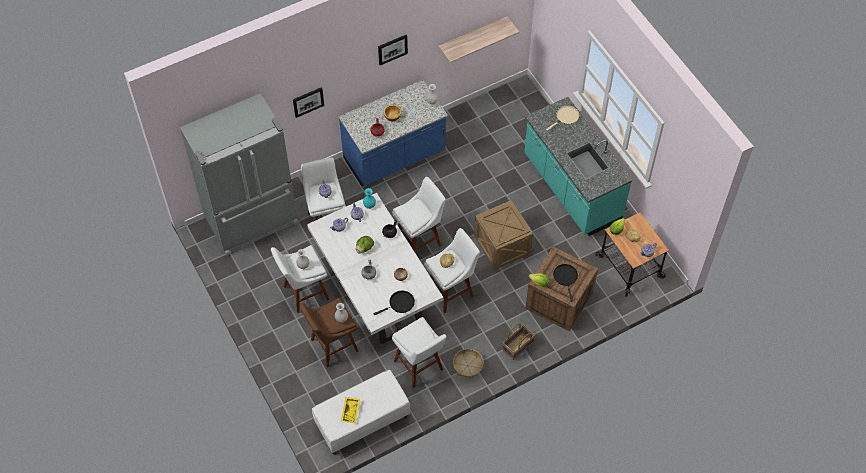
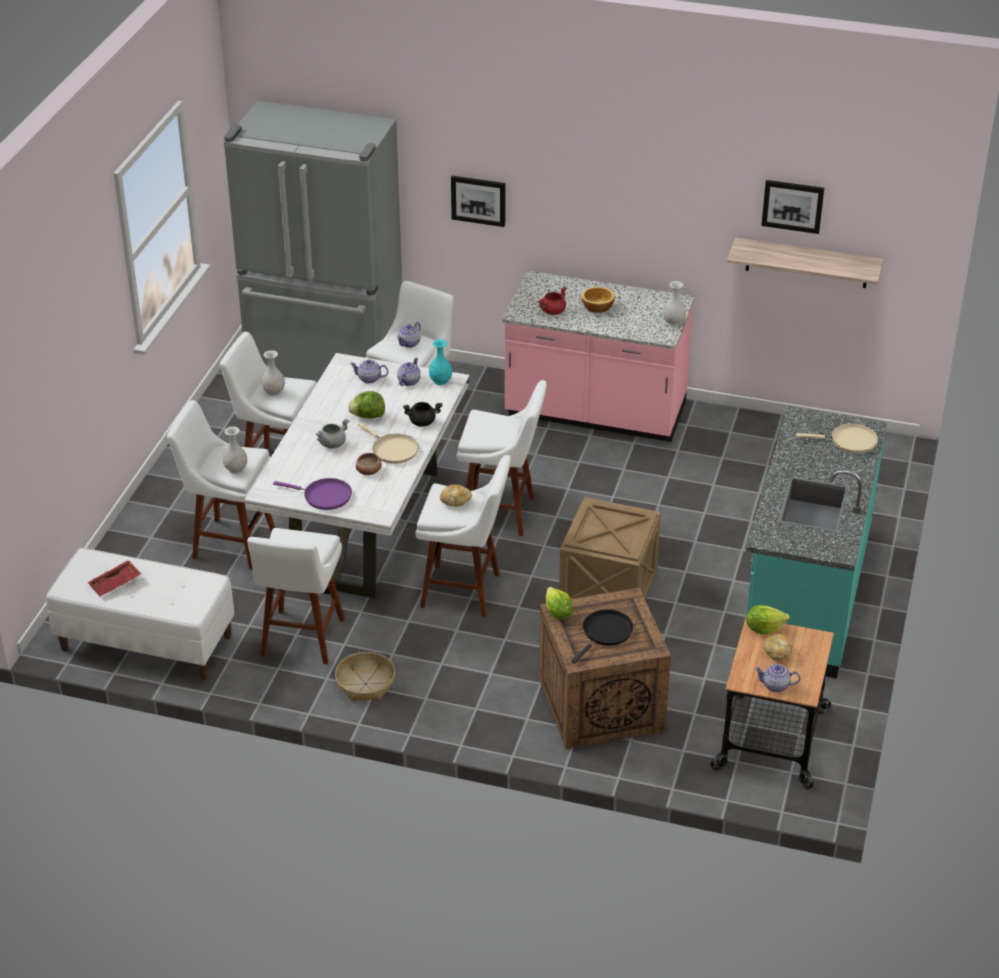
camera: 45 degrees right, 20 degrees down
brown stool [299,298,358,367] -> white stool [167,400,275,570]
blue counter [338,80,448,186] -> pink counter [502,271,695,442]
yellow tray [341,397,360,423] -> red tray [87,560,141,596]
black frying pan [374,291,415,315] -> purple frying pan [273,478,352,510]
picture [378,35,408,65] -> picture moved to [761,180,824,234]
basket [502,323,535,360] -> none
none -> beige frying pan [358,423,419,464]

